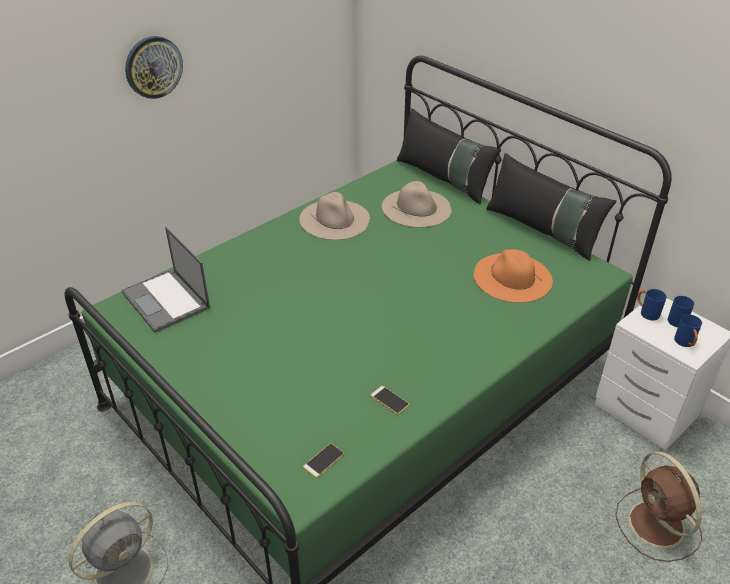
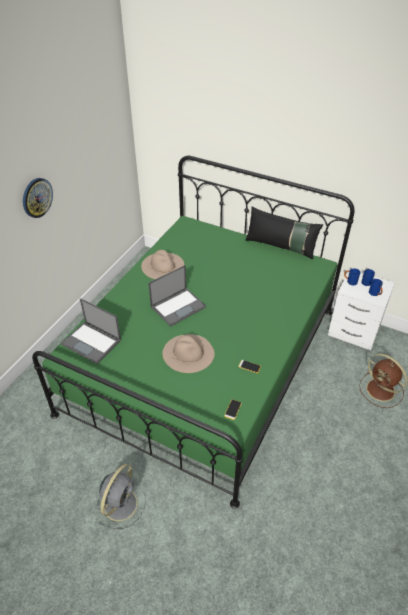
camera: 20 degrees left, 5 degrees up
beige hat [382,181,451,227] -> beige hat moved to [163,334,215,373]
black pillow [397,108,501,204] -> none
orange hat [474,249,553,303] -> none
none -> laptop [148,265,206,327]

